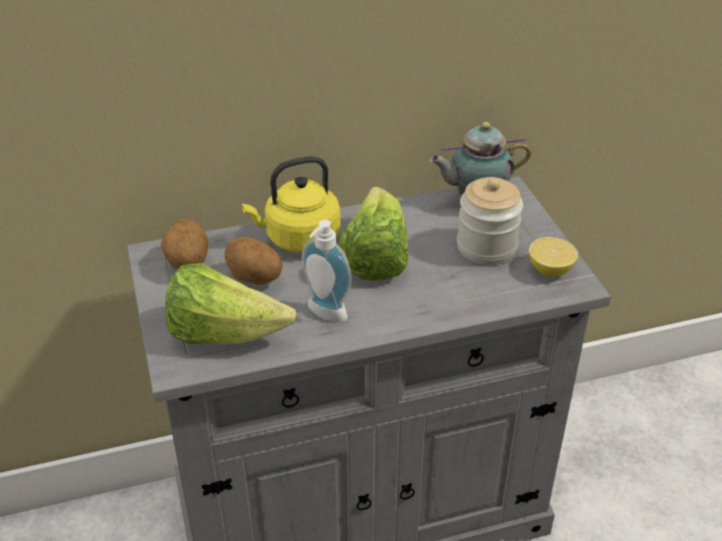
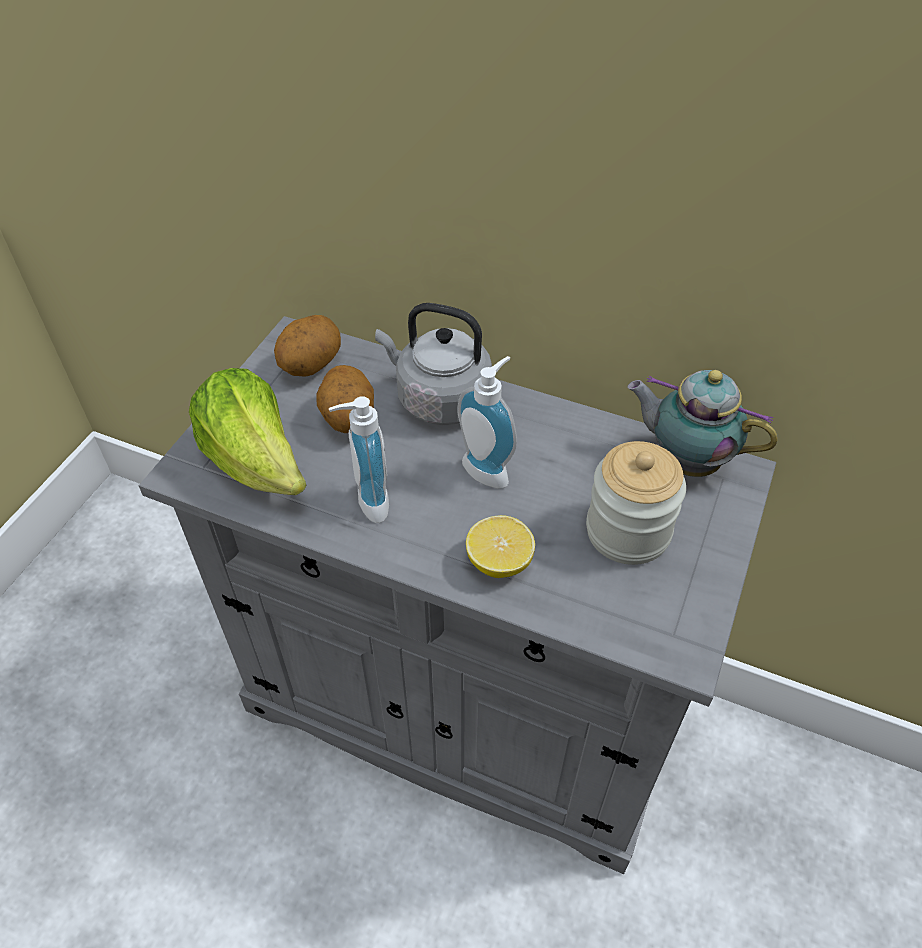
camera: 40 degrees right, 10 degrees up
yellow kettle [241,156,341,253] -> grey kettle [375,303,492,425]
lettuce [338,187,409,281] -> soap dispenser [458,356,517,489]
lemon [529,237,578,277] -> lemon moved to [466,515,535,578]

